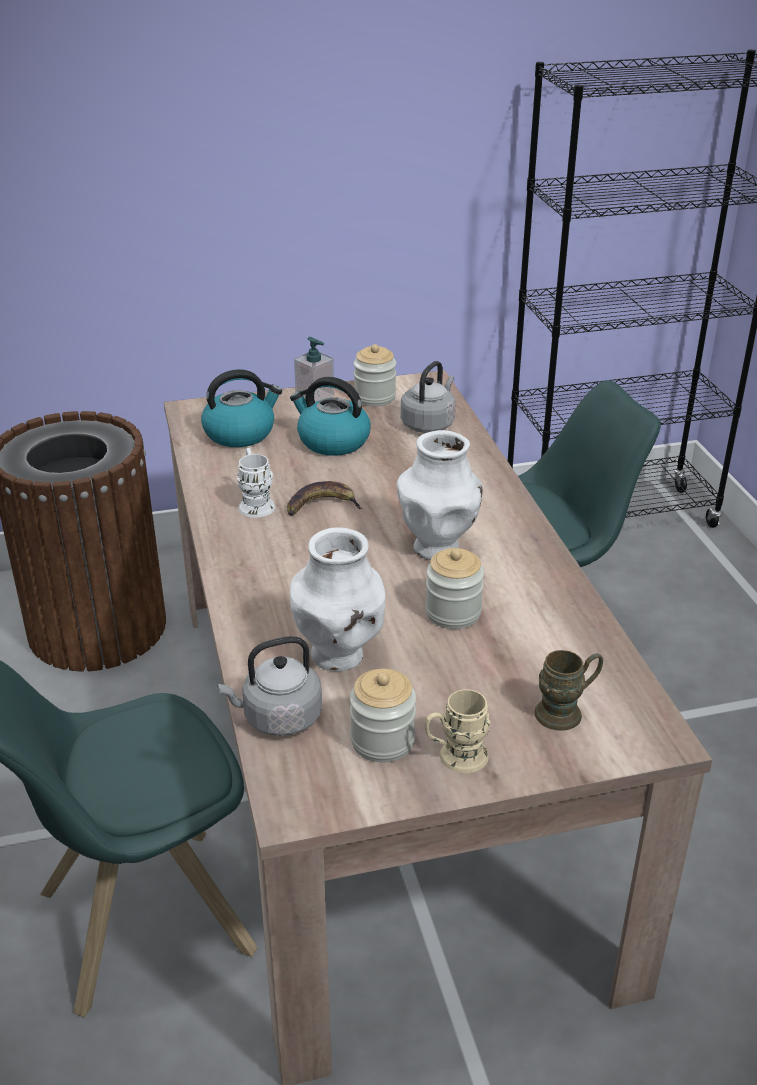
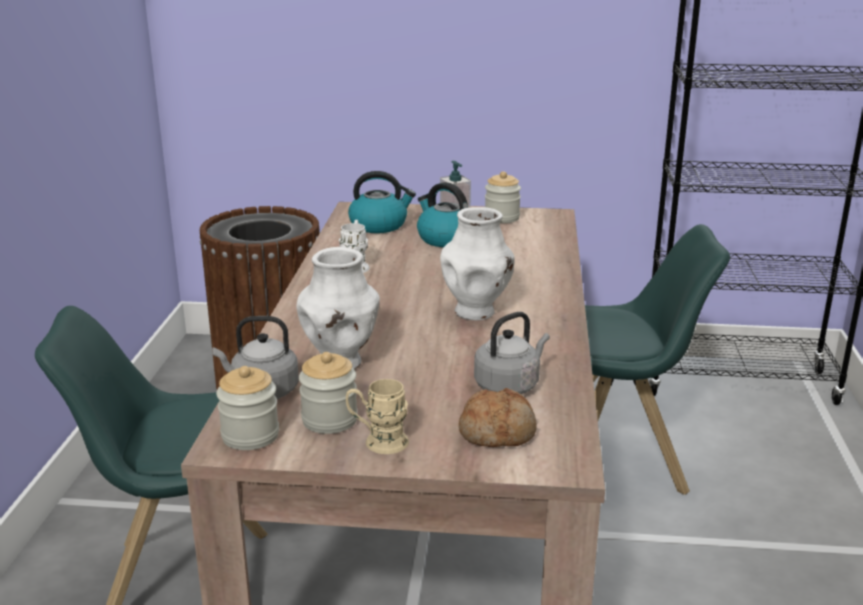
camera: 20 degrees right, 10 degrees down
banana [287,481,363,515] -> none
grey kettle [401,361,455,433] -> grey kettle moved to [474,312,550,394]
jar [425,548,484,629] -> jar moved to [216,366,279,450]
brown mug [534,650,603,731] -> bread [459,388,537,447]

